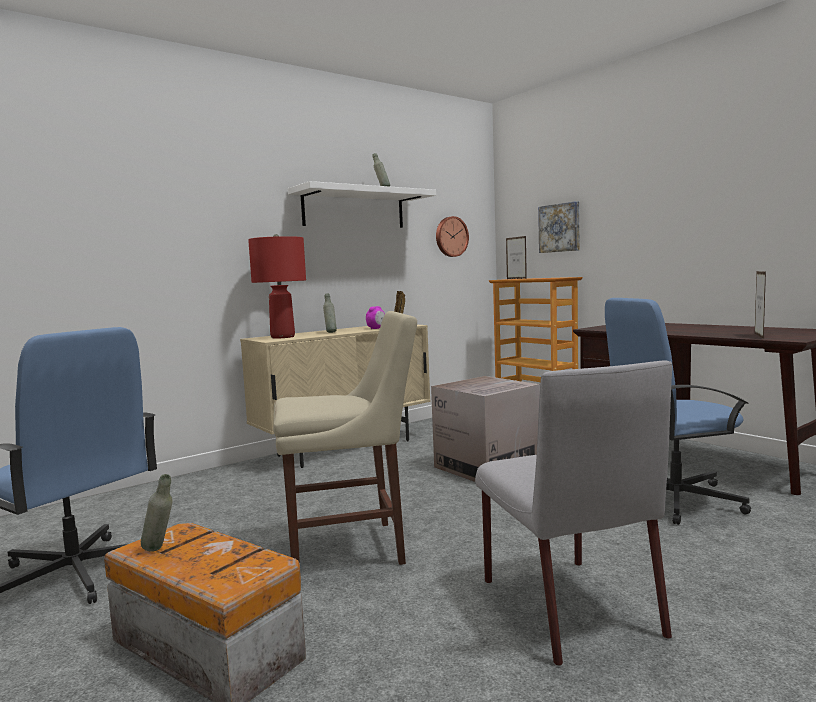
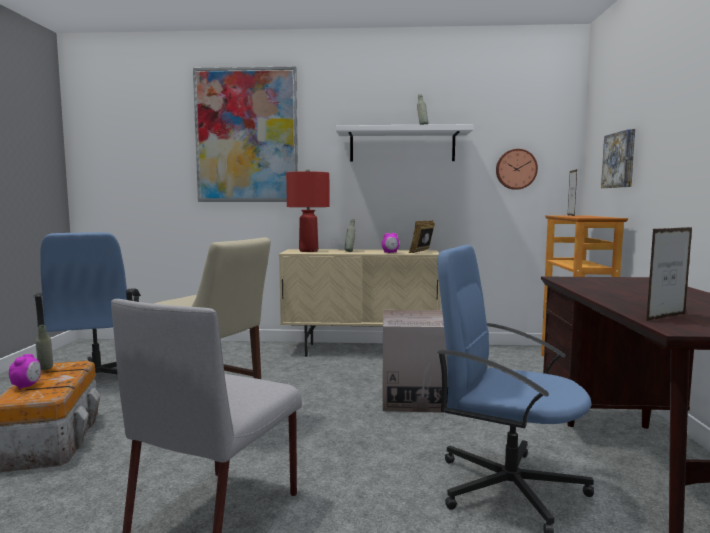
camera: 40 degrees right, 0 degrees up
none -> alarm clock [9,354,41,389]
none -> picture [193,66,298,202]

